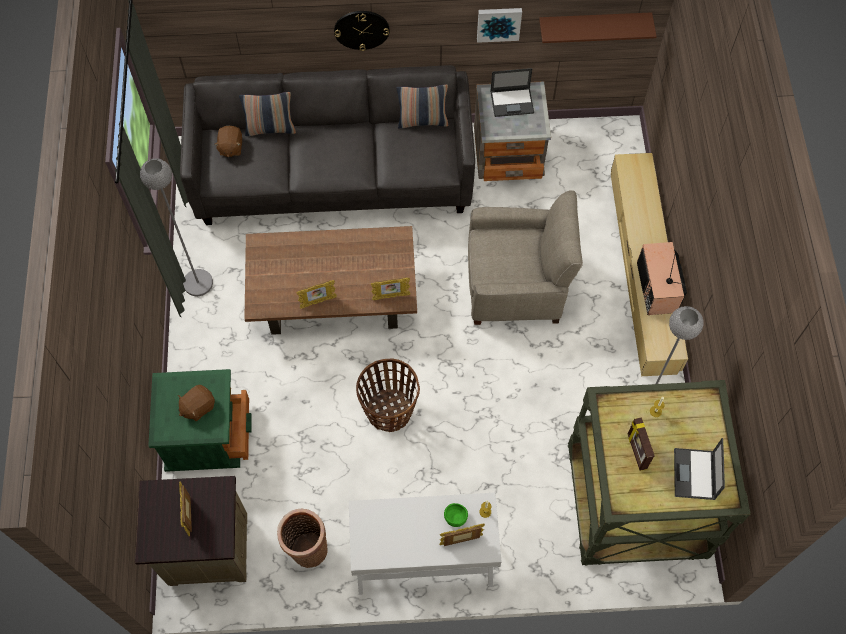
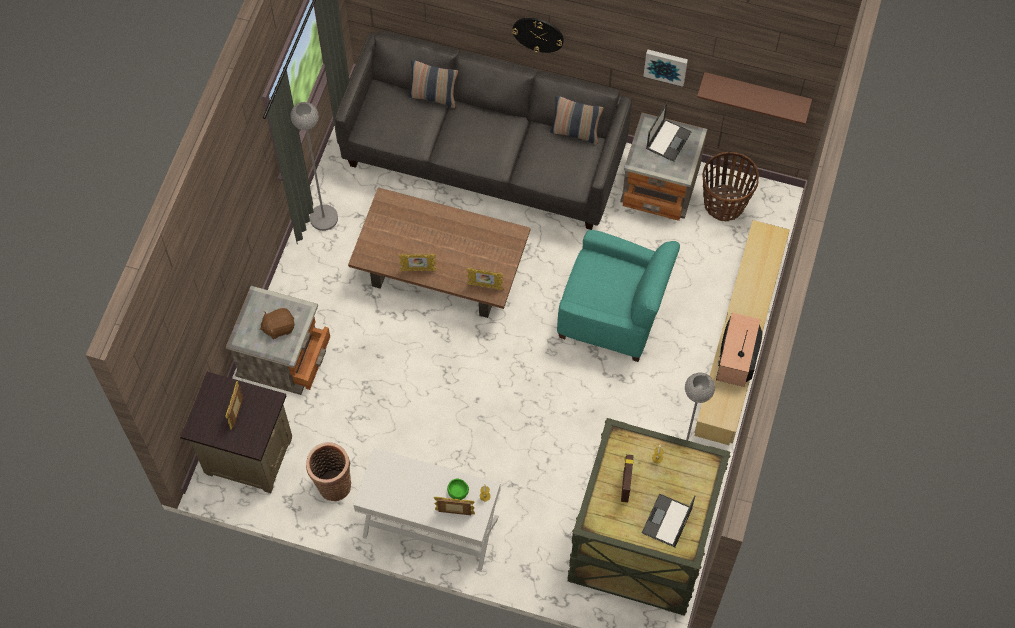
camera: 20 degrees right, 0 degrees up
green nightstand [148,369,252,472] -> grey nightstand [226,286,330,395]
brown plush toy [214,126,242,158] -> none
basket [356,358,420,432] -> basket moved to [702,152,759,221]
beige armchair [468,190,583,325] -> turquoise armchair [557,230,680,362]
laptop [490,68,534,117] -> laptop turned 75 degrees counterclockwise [646,103,692,162]

